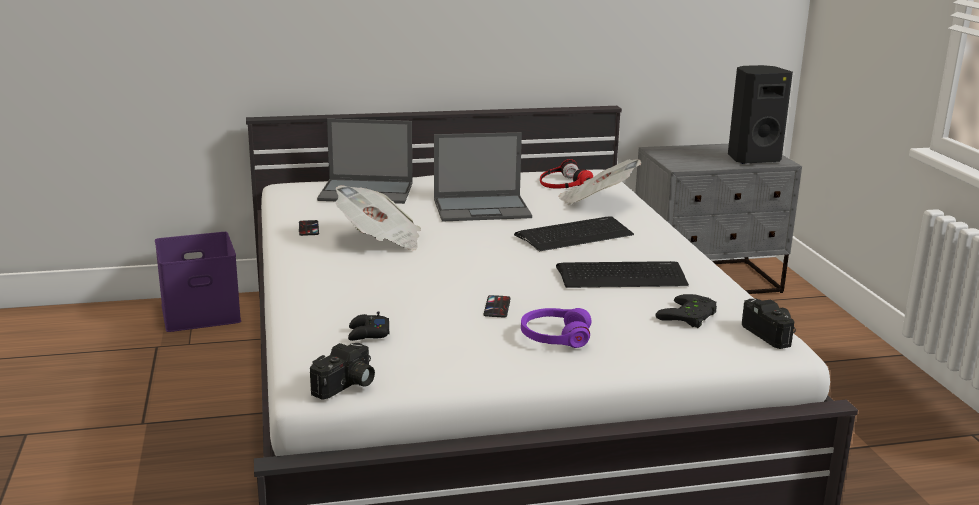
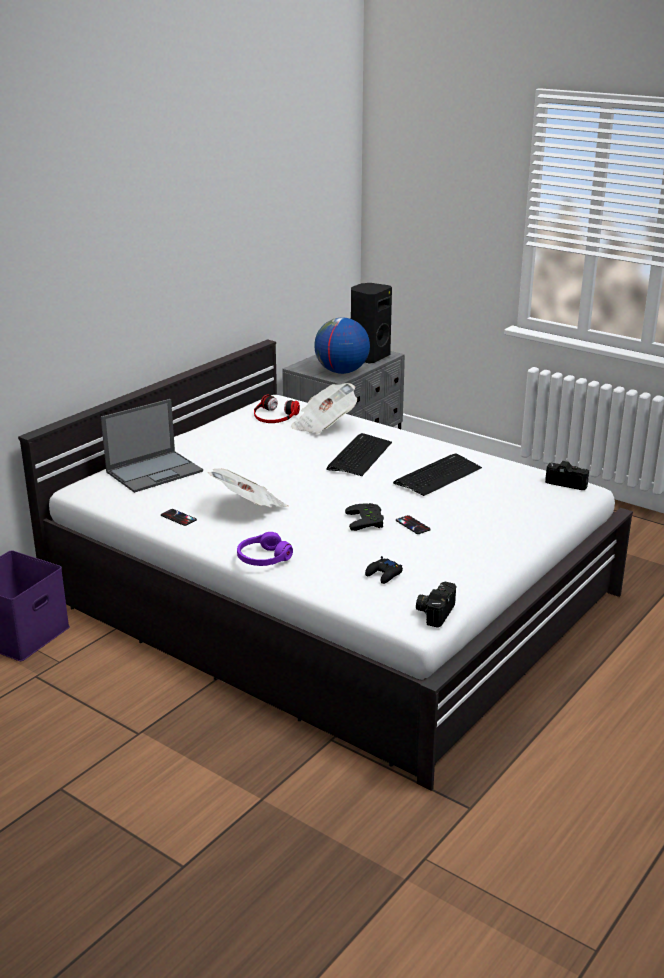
camera: 40 degrees left, 5 degrees up
camera [310,343,375,400] -> camera turned 150 degrees counterclockwise [416,582,457,628]
laptop [434,132,532,221] -> none
purple headphones [521,308,591,348] -> purple headphones moved to [237,532,293,566]
black game controller [655,294,717,328] -> black game controller moved to [345,503,384,531]
none -> globe [315,317,370,374]

